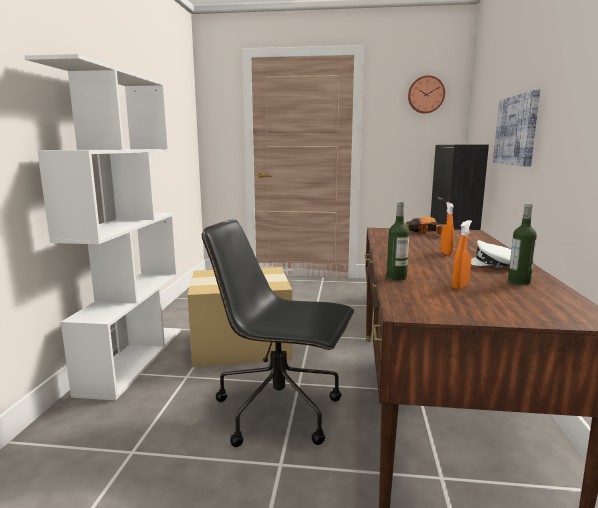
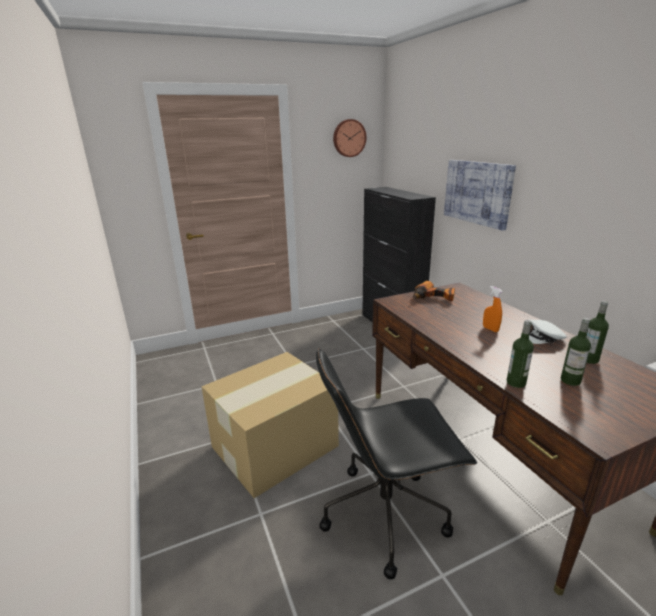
camera: 30 degrees left, 10 degrees up
white bookcase [24,54,181,401] -> none
orange spray bottle [452,220,472,289] -> bottle [561,318,591,386]

